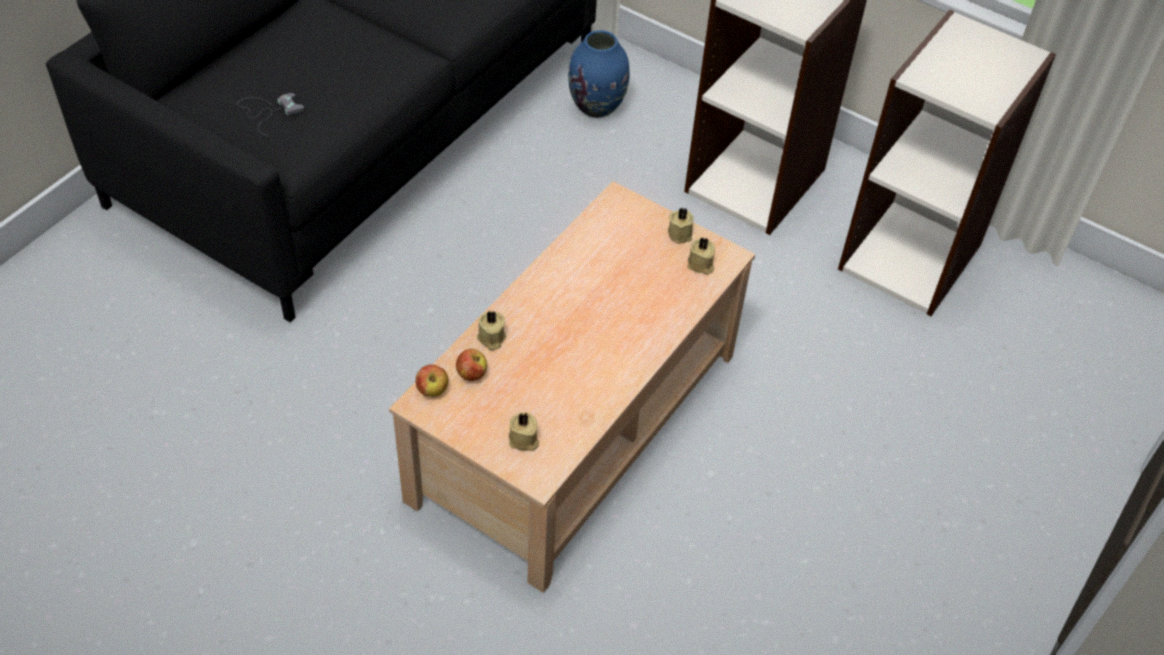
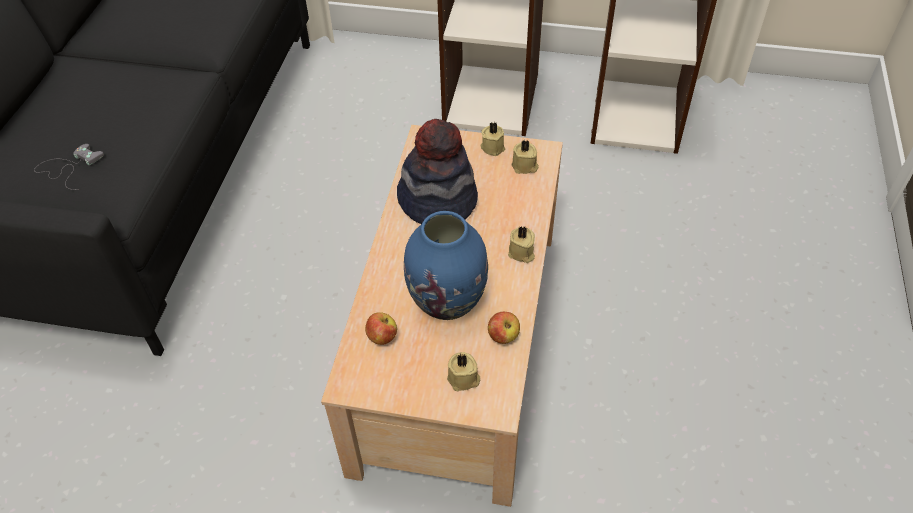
camera: 20 degrees left, 0 degrees up
apple [415,365,448,396] -> apple moved to [488,312,520,344]
beige candle [477,311,506,350] -> beige candle moved to [508,226,535,263]
blue vase [568,30,630,118] -> blue vase moved to [404,211,488,320]
none -> hat [397,119,478,224]

